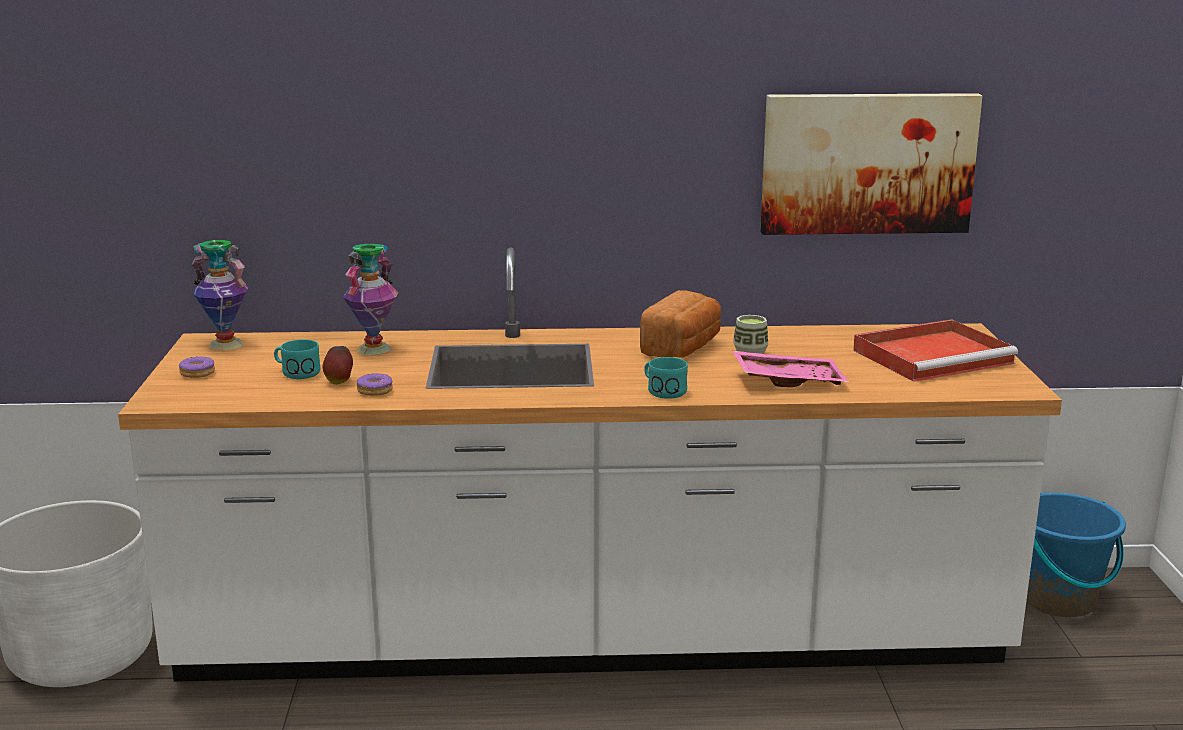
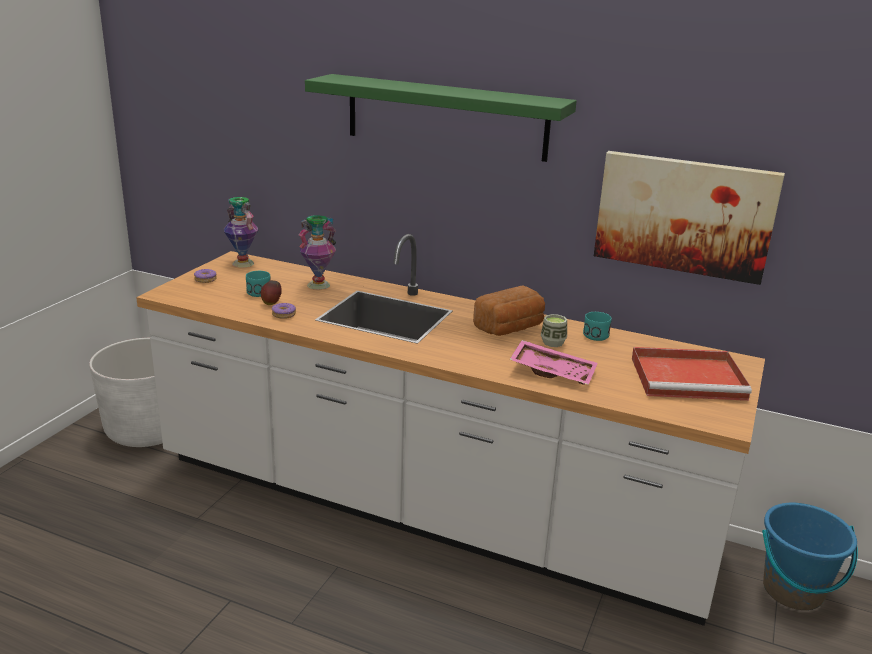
camera: 25 degrees right, 5 degrees up
turquoise mug [644,357,688,399] -> turquoise mug moved to [583,312,612,341]
none -> green shelf [305,74,577,162]

